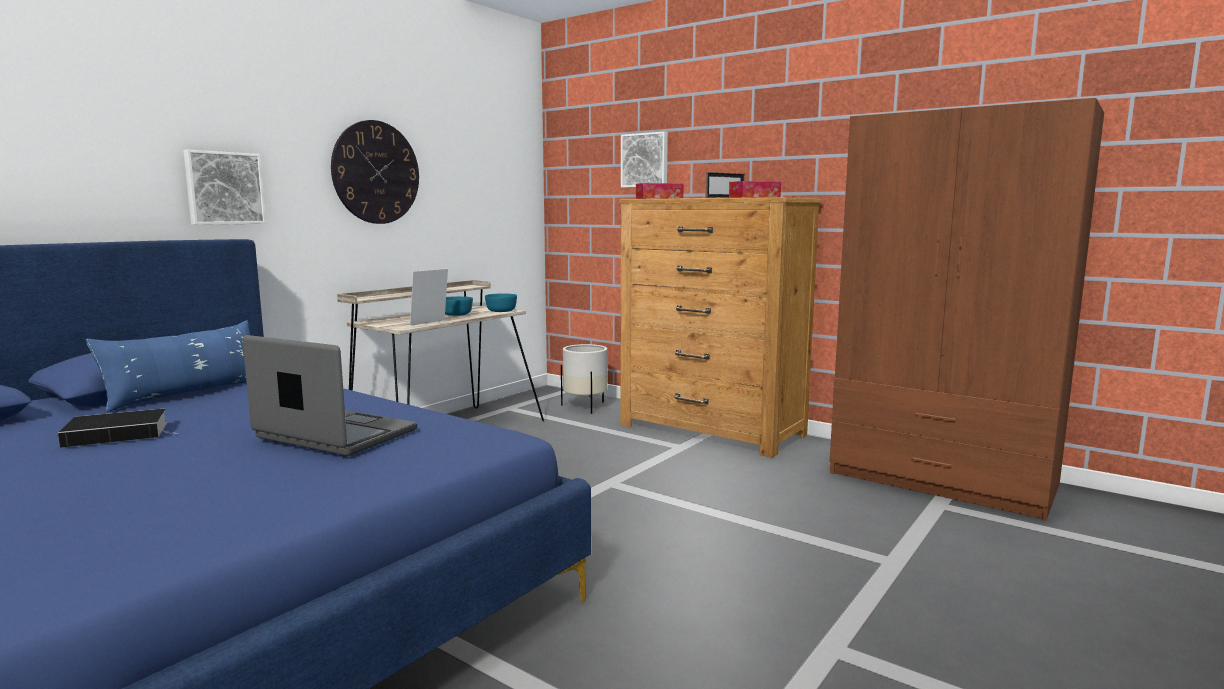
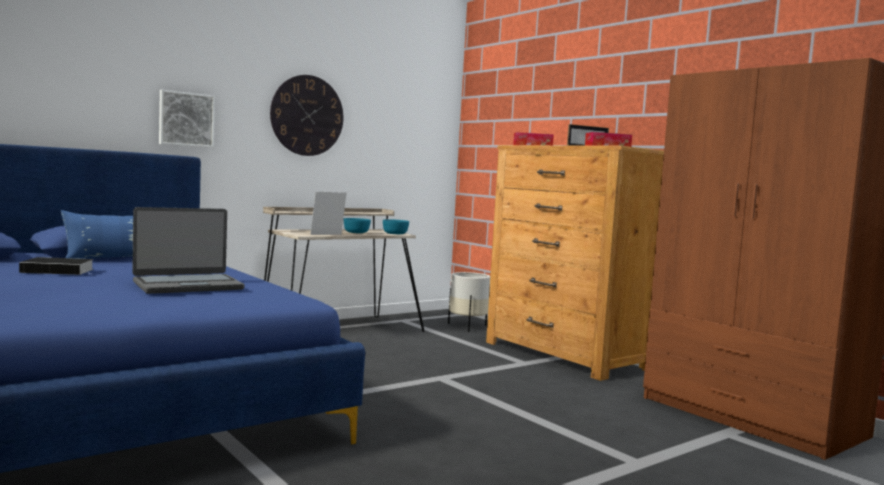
camera: 15 degrees right, 5 degrees down
laptop [243,335,417,456] -> laptop turned 105 degrees clockwise [132,207,245,294]
picture [621,132,668,188] -> none

